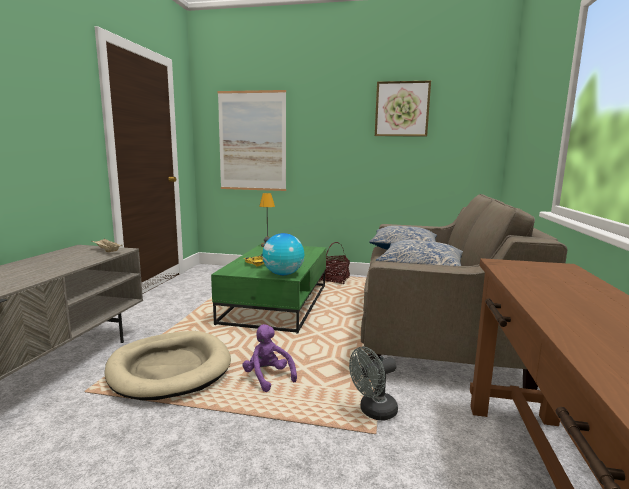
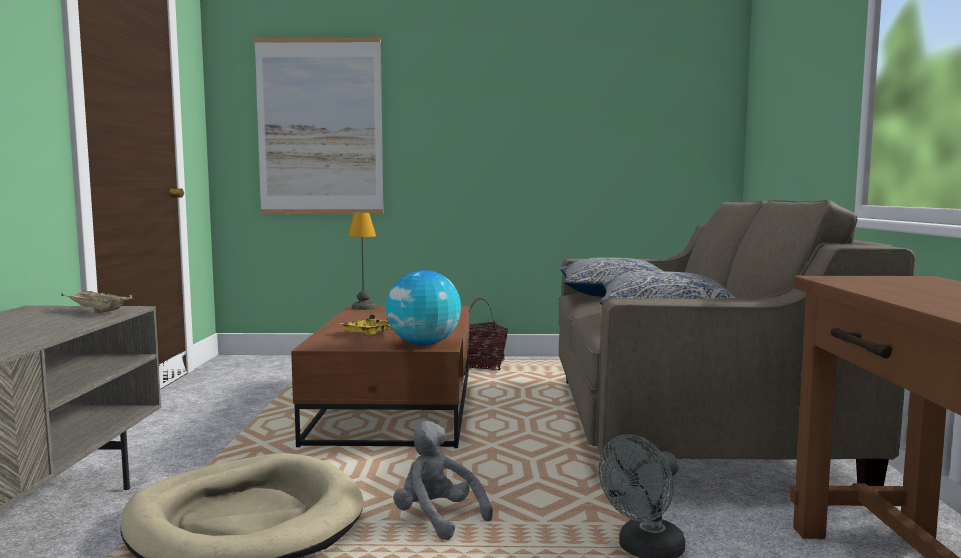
camera: 10 degrees left, 5 degrees down
green coffee table [211,244,326,333] -> brown coffee table [291,305,469,448]
purple plush toy [242,324,297,392] -> grey plush toy [393,421,493,540]
picture [375,80,431,136] -> none

